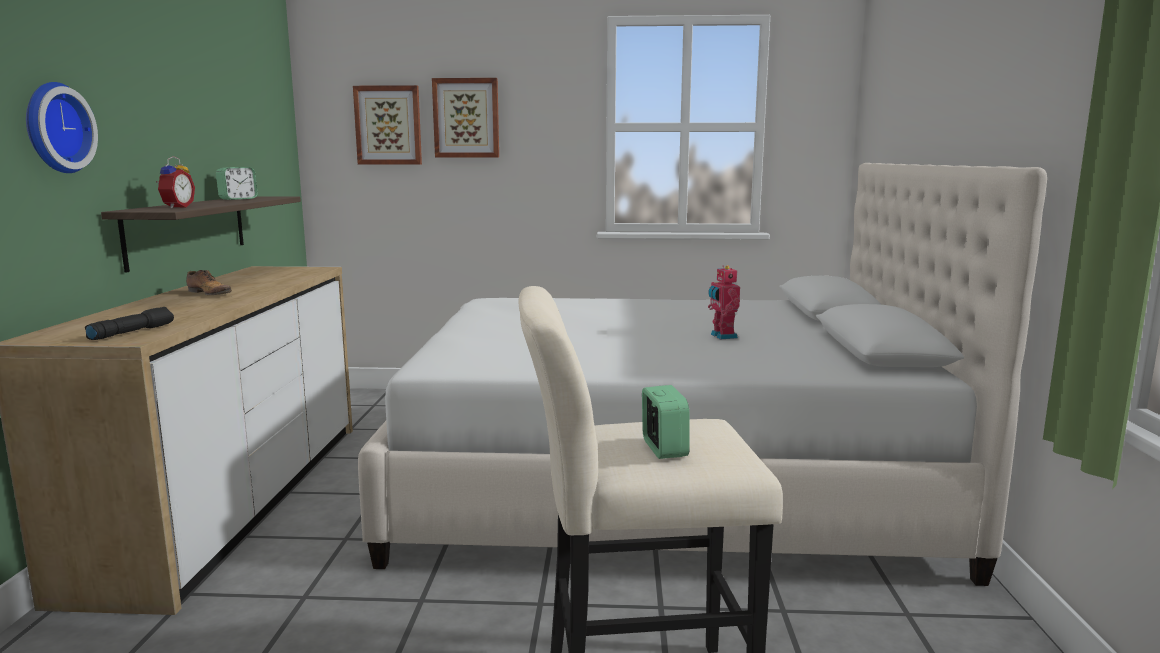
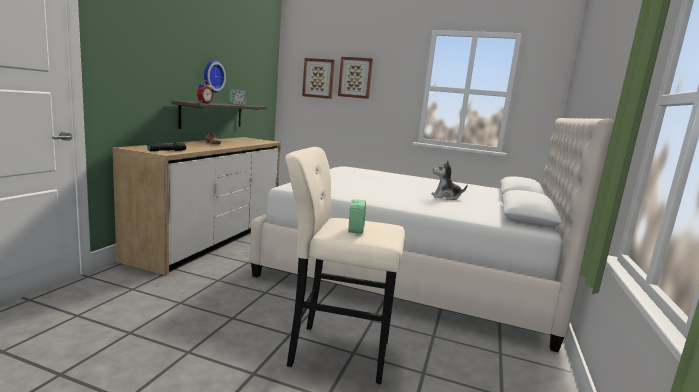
camera: 15 degrees right, 0 degrees up
wall clock [26,82,98,173] -> wall clock moved to [204,60,226,93]
toy robot [708,265,740,339] -> plush toy [431,161,467,200]

